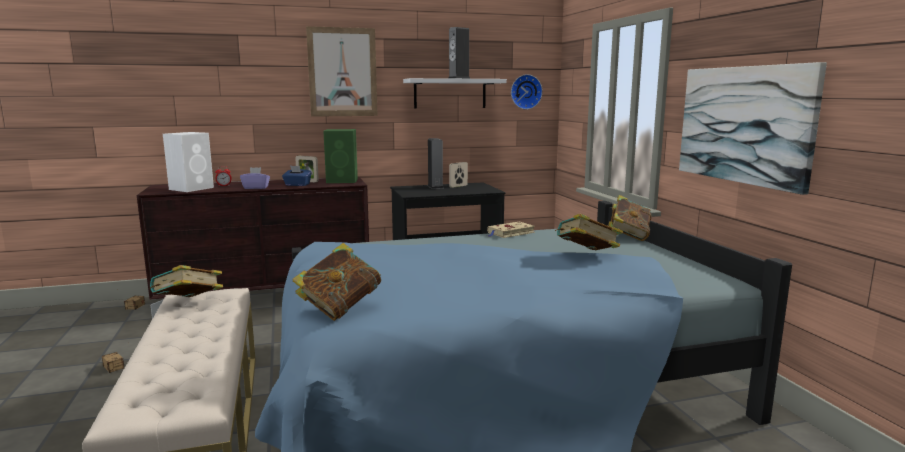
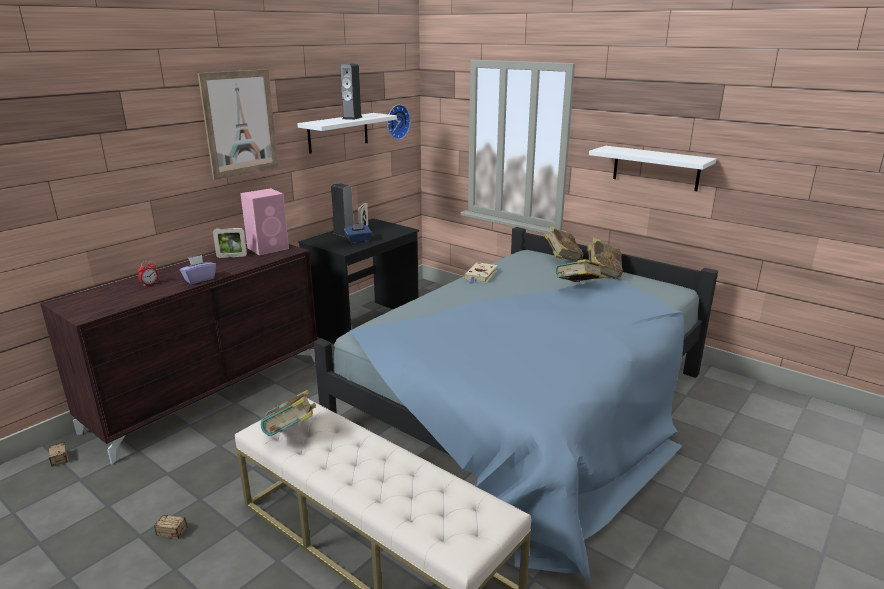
camera: 35 degrees left, 10 degrees up
white speaker [163,132,214,192] -> none
blue tissue box [282,166,312,186] -> blue tissue box moved to [344,223,372,244]
book [292,243,381,321] -> book moved to [587,238,623,279]
green speaker [323,129,358,183] -> pink speaker [240,188,289,256]
picture [679,62,827,195] -> white shelf [589,146,716,191]

